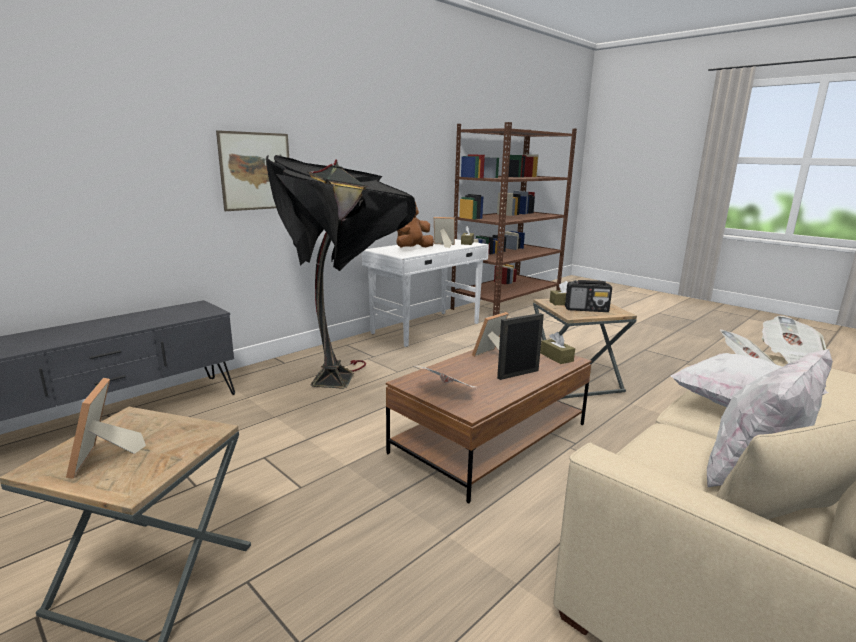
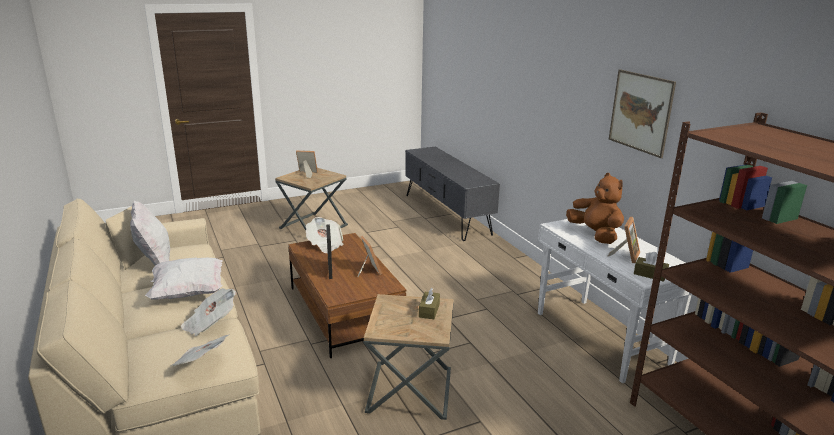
camera: 110 degrees right, 5 degrees up
picture [216,130,289,211] -> picture moved to [609,69,676,158]
black floor lamp [266,155,416,389] -> none
brown tissue box [540,332,575,364] -> none
radio [565,280,612,312] -> none

